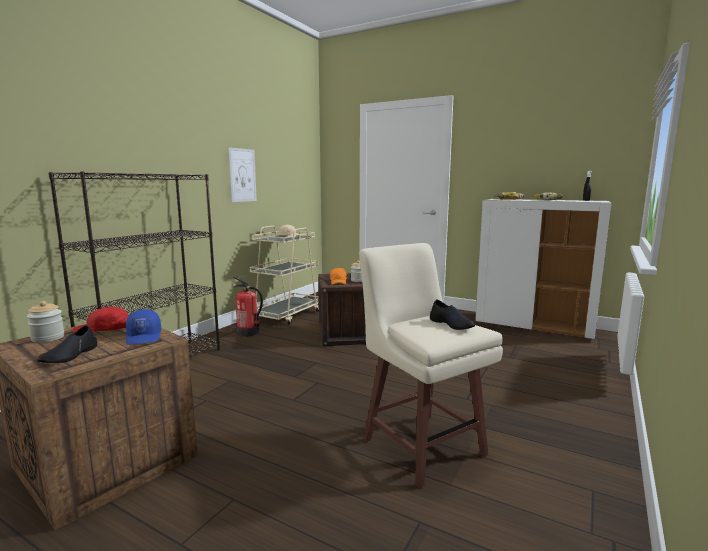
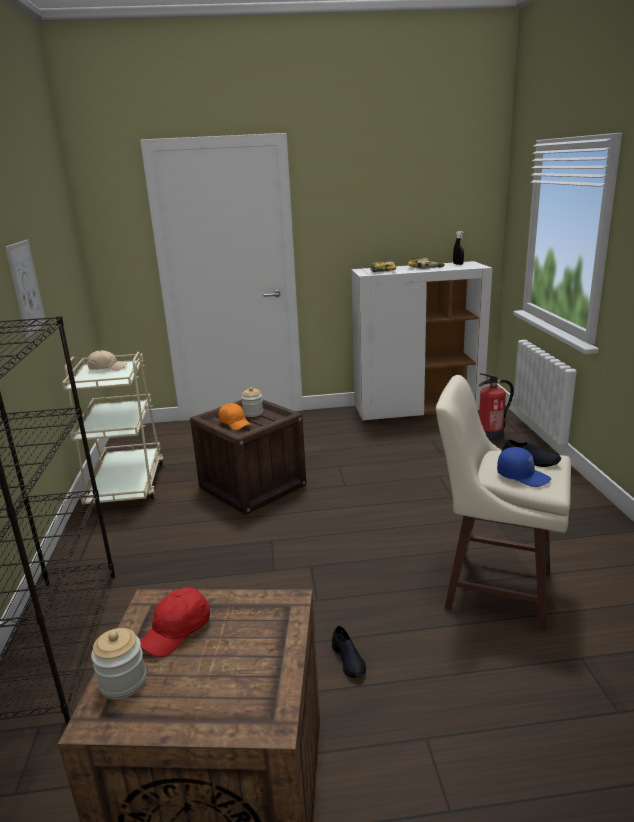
camera: 35 degrees left, 10 degrees up
black shoe [37,325,97,363] -> black shoe moved to [332,626,366,678]
blue cap [126,309,161,345] -> blue cap moved to [497,447,551,487]
fire extinguisher [233,277,263,337] -> fire extinguisher moved to [479,373,514,441]

